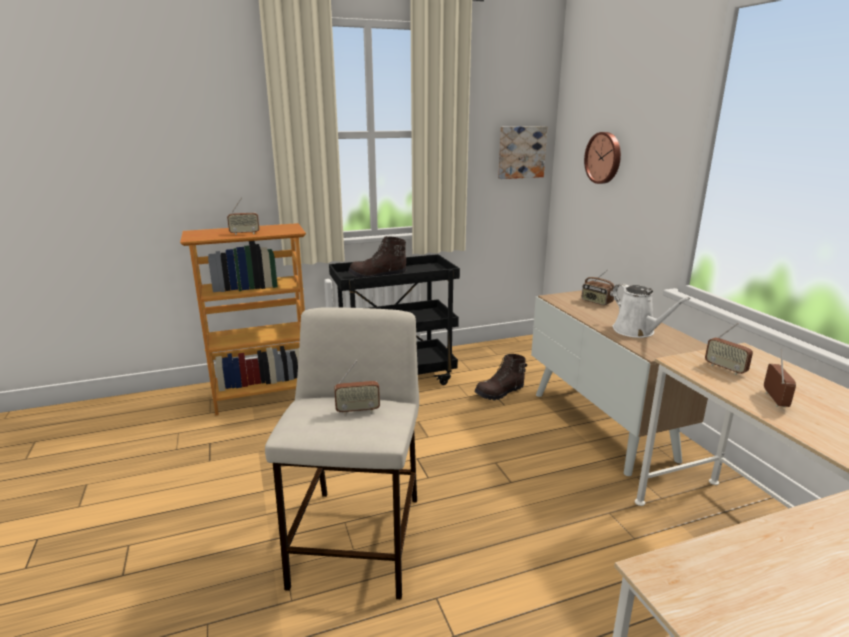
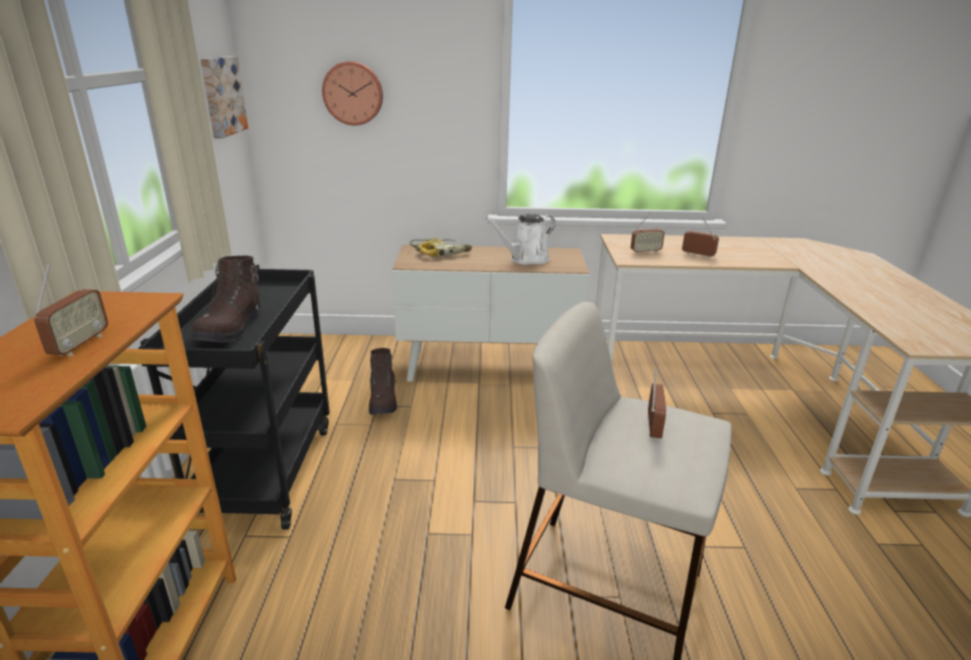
camera: 70 degrees left, 5 degrees up
radio [582,270,614,305] -> power drill [410,238,472,257]
white watering can [612,283,691,338] -> white watering can turned 150 degrees clockwise [485,214,555,265]

